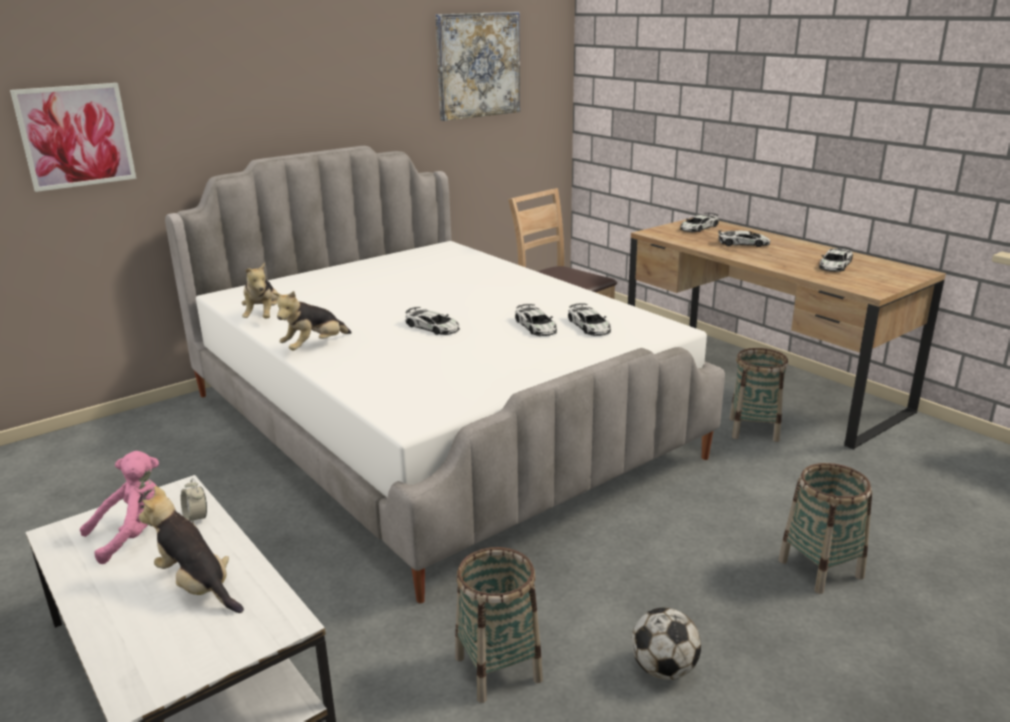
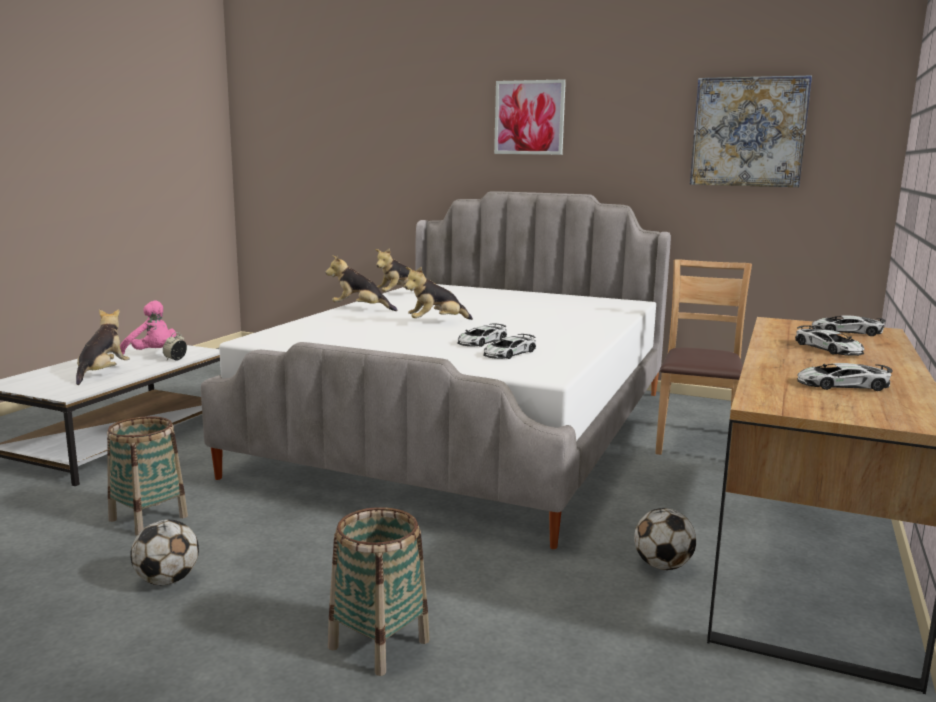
camera: 60 degrees right, 10 degrees down
picture [10,83,136,192] -> picture moved to [494,79,566,155]
toy car [405,307,460,335] -> plush toy [405,267,473,320]
basket [729,348,788,442] -> football [634,508,696,570]

